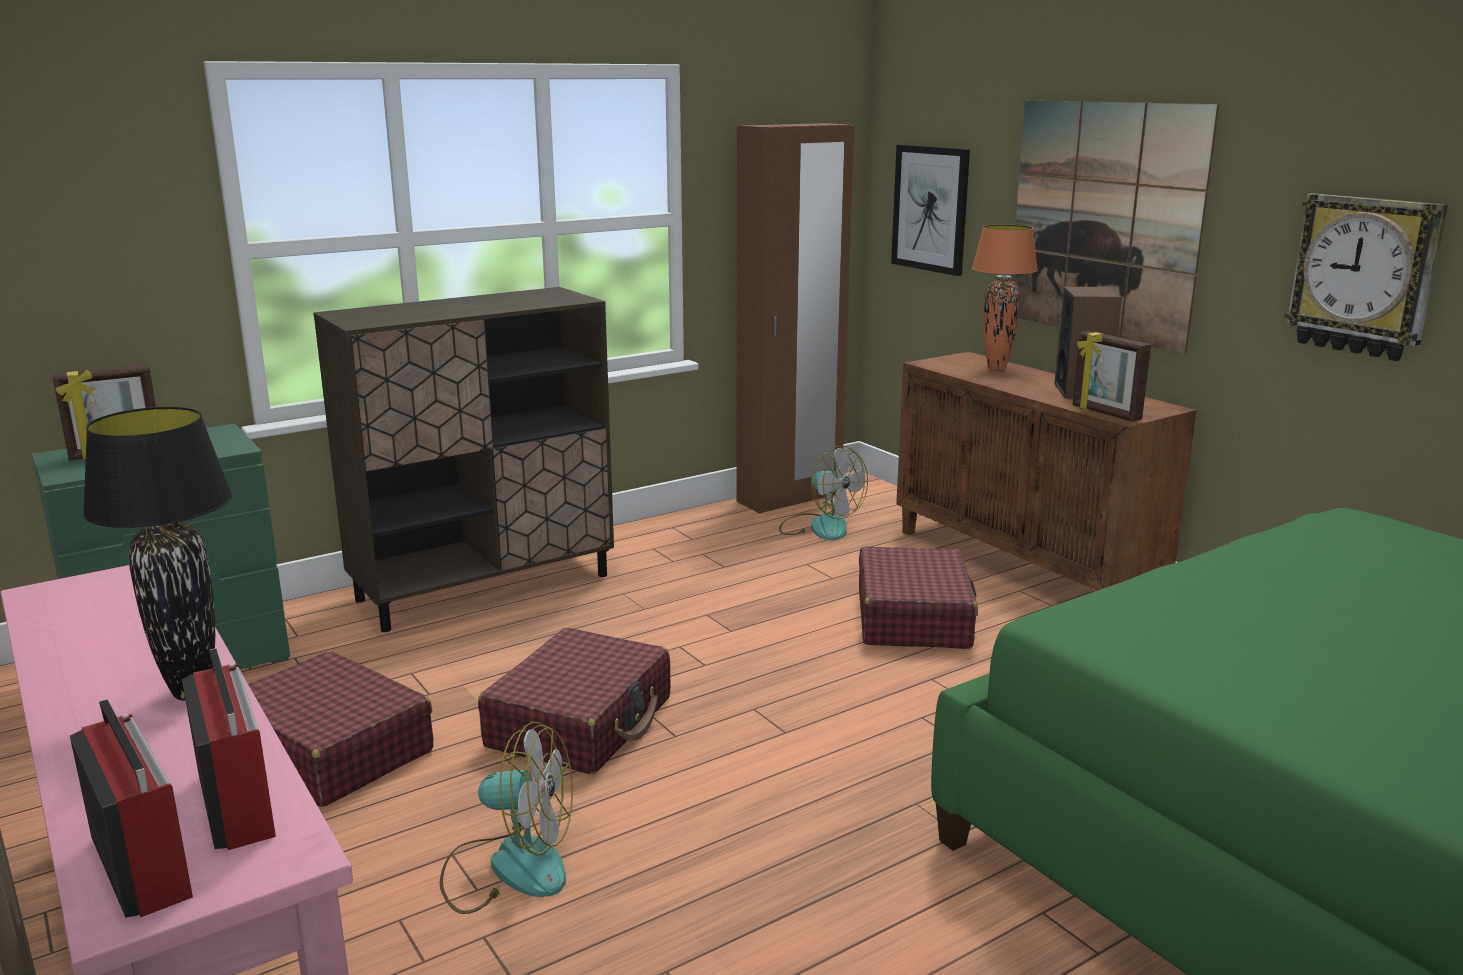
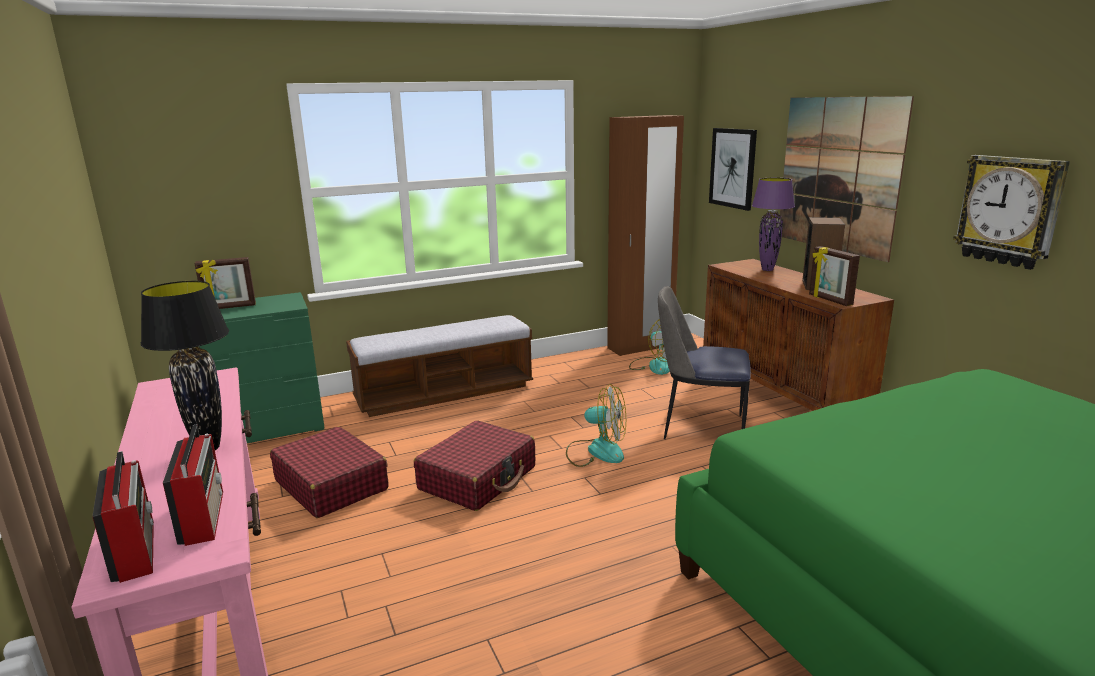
camera: 10 degrees right, 0 degrees up
brown cabinet [313,287,614,632] -> bench [346,315,533,417]
fan [440,722,573,914] -> fan moved to [566,384,626,467]
red suitcase [859,546,978,649] -> chair [658,286,751,439]
orange table lamp [972,225,1038,371] -> purple table lamp [752,178,795,271]

